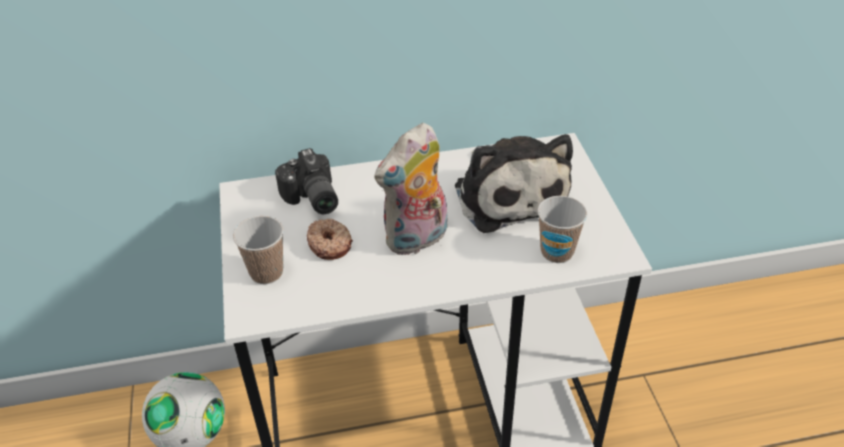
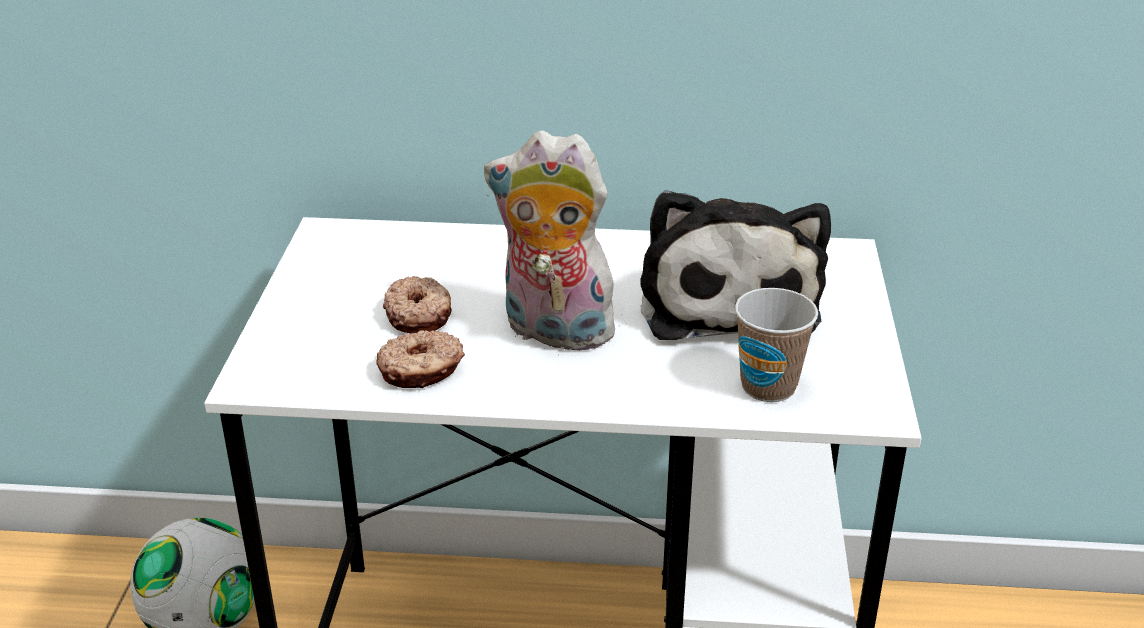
camera: 15 degrees right, 10 degrees down
cup [233,216,284,284] -> none
camera [275,148,338,214] -> none
plush toy [374,123,448,255] -> plush toy turned 45 degrees clockwise [484,131,620,355]
none -> donut [376,330,465,388]

